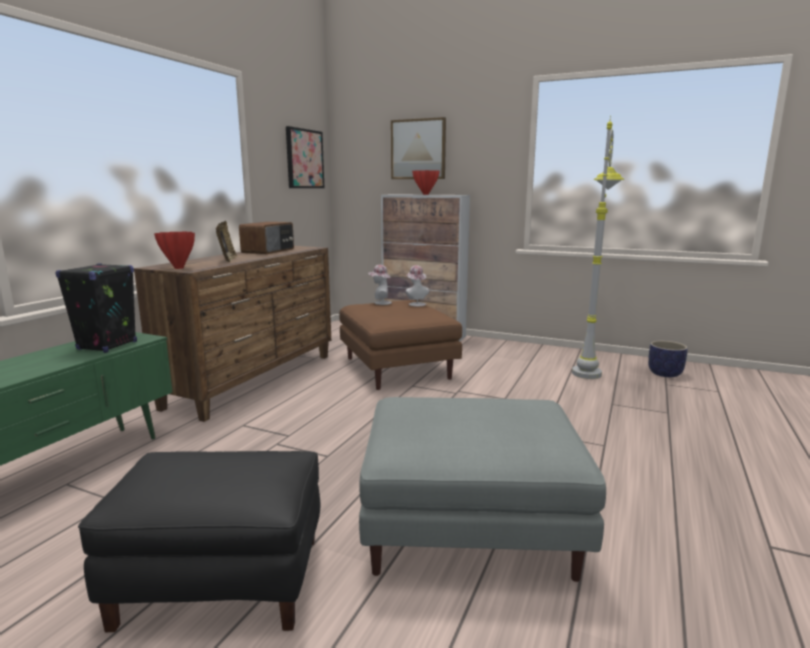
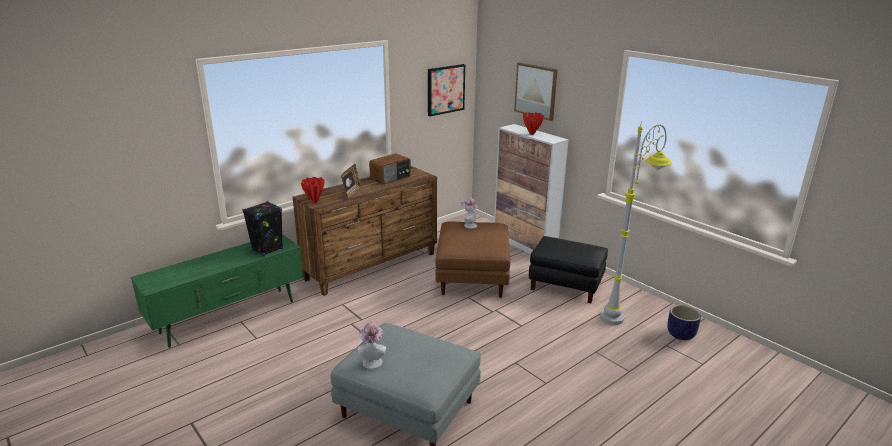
camera: 25 degrees right, 10 degrees up
black ottoman [78,451,320,632] -> black ottoman moved to [529,236,608,303]
hat [405,265,429,306] -> hat moved to [358,322,386,369]

